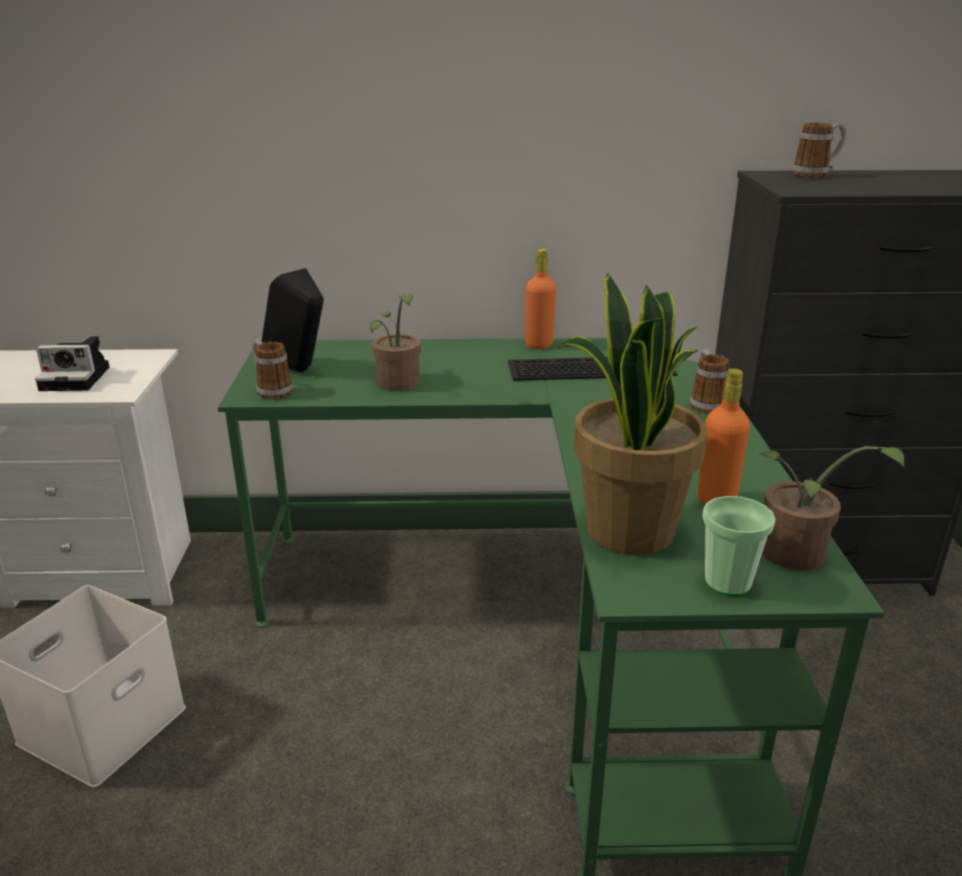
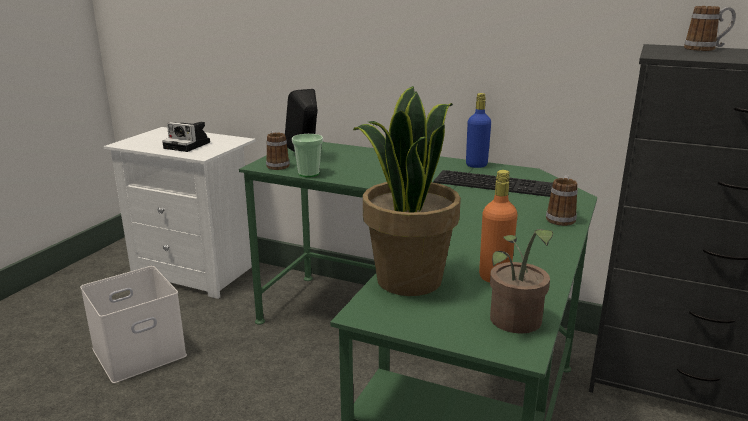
camera: 25 degrees right, 5 degrees down
potted plant [370,294,421,391] -> none
orange bottle [525,249,556,349] -> blue bottle [466,93,491,168]
cup [703,496,776,597] -> cup moved to [292,134,323,177]

